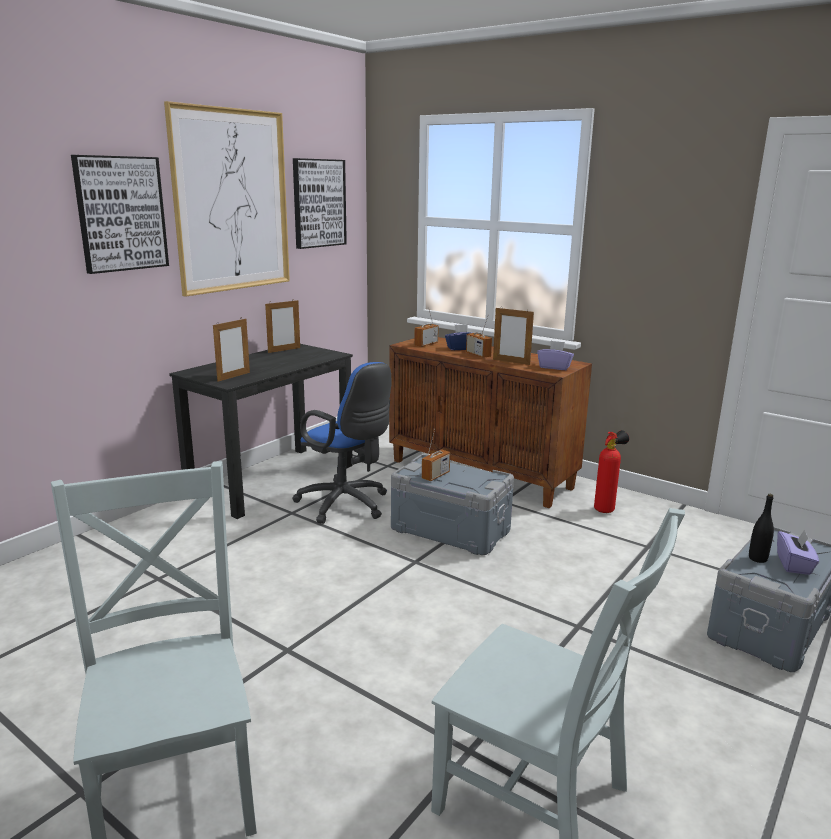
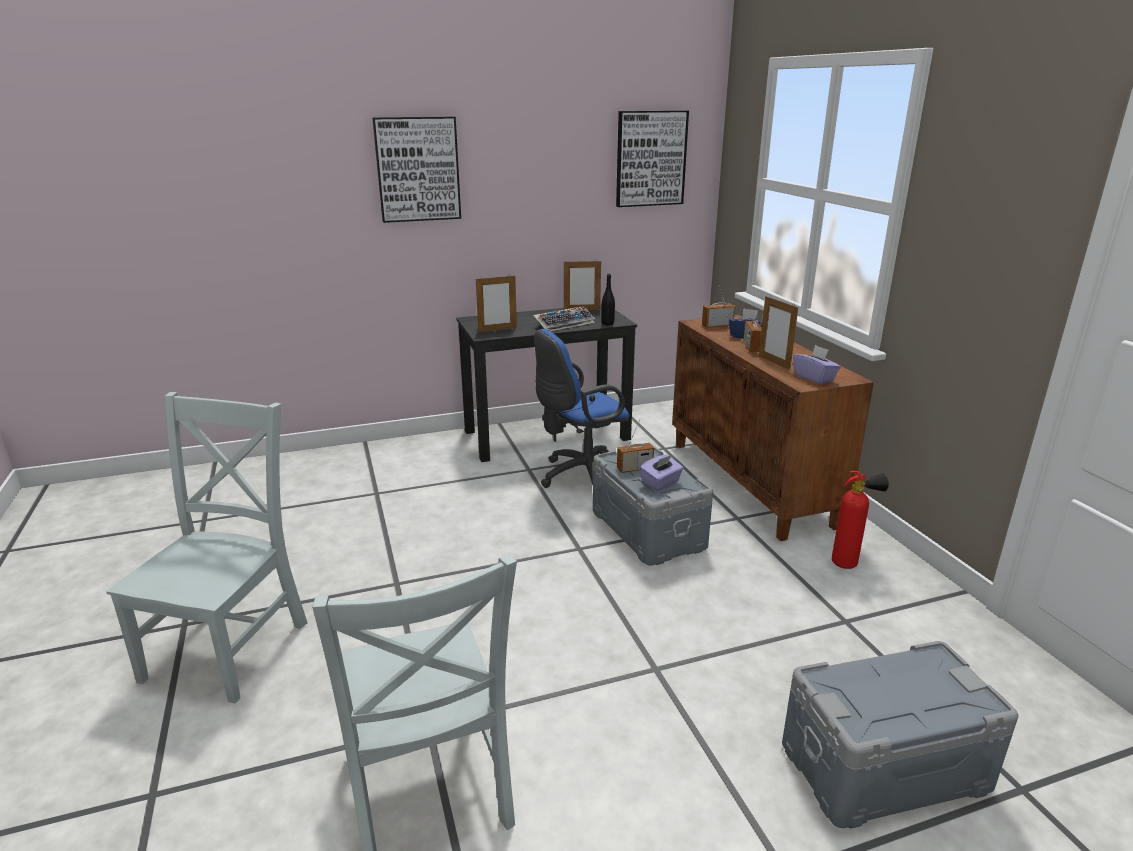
camera: 35 degrees right, 5 degrees up
picture [164,101,290,297] -> none
blue office chair [292,362,391,524] -> blue office chair turned 75 degrees clockwise [534,329,630,488]
black bottle [749,494,774,563] -> black bottle moved to [601,274,615,325]
purple tissue box [777,530,819,575] -> purple tissue box moved to [640,455,684,491]
none -> keyboard [534,307,595,331]

